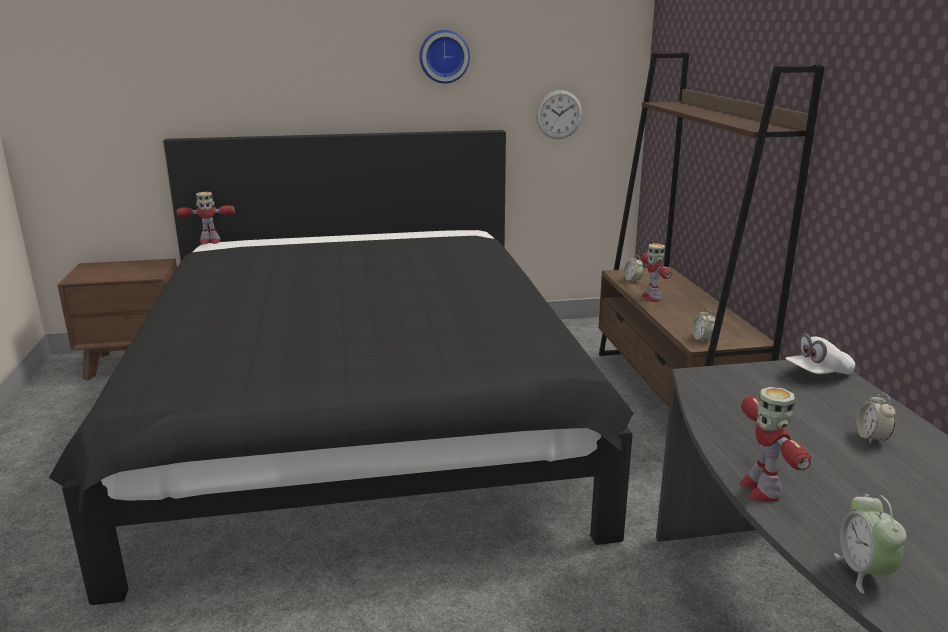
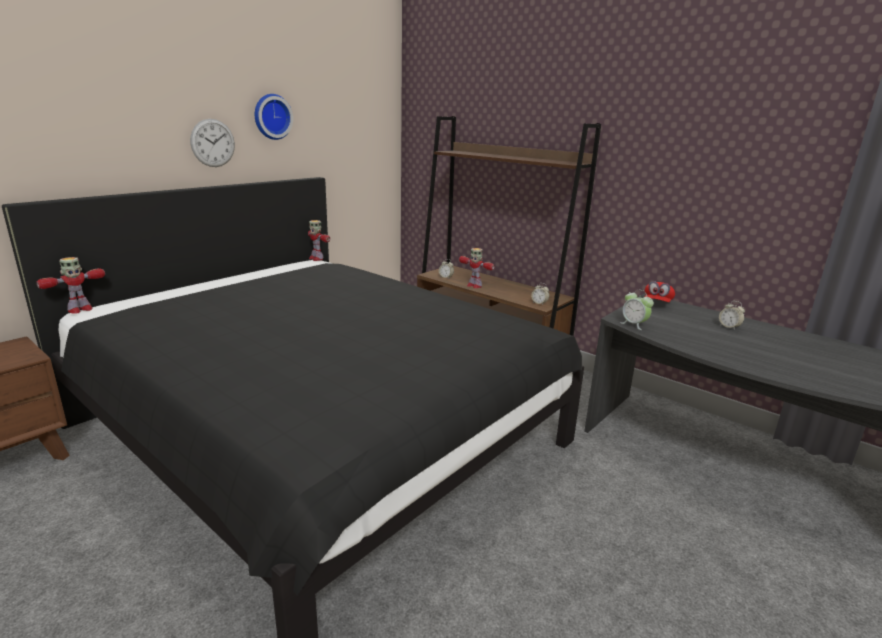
camera: 40 degrees left, 0 degrees up
wall clock [536,90,582,139] -> wall clock moved to [190,119,235,167]
toy robot [739,387,811,502] -> toy robot moved to [308,220,330,261]
white cap [785,334,855,375] -> red cap [645,281,675,302]
alarm clock [834,494,906,594] -> alarm clock moved to [620,290,654,330]

